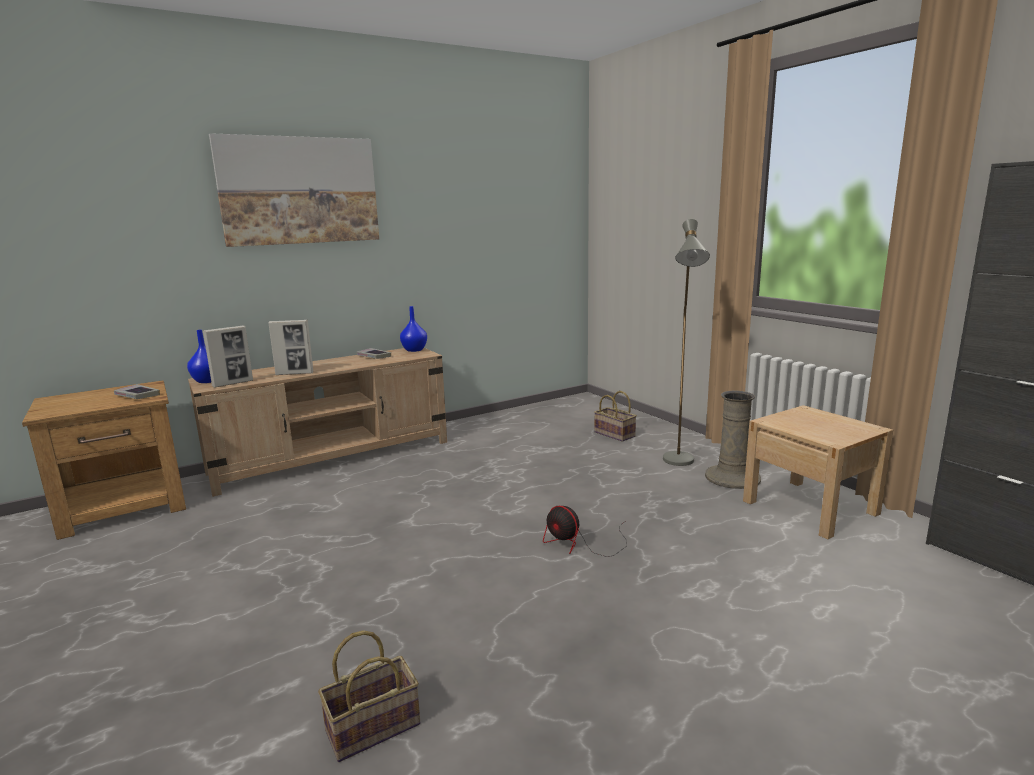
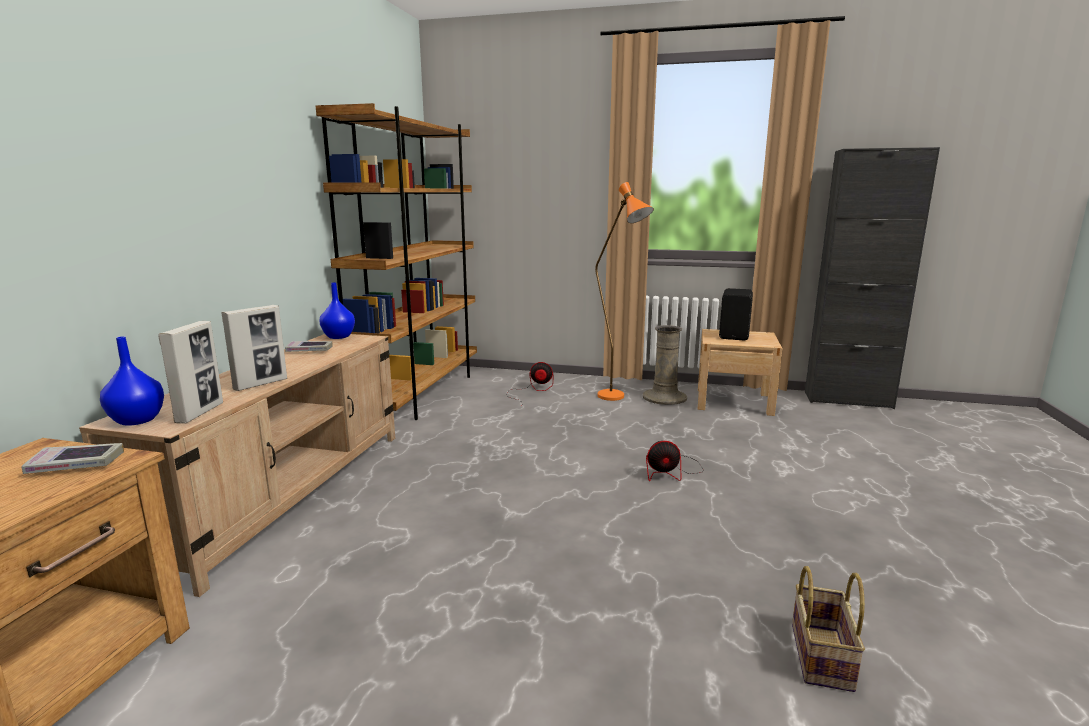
camera: 45 degrees left, 0 degrees up
picture [209,133,379,247] -> none
basket [594,391,637,442] -> fan [506,362,553,401]
grey floor lamp [663,219,710,466] -> orange floor lamp [595,182,654,401]
none -> brown bookcase [316,103,477,420]
none -> black speaker [719,288,753,340]

